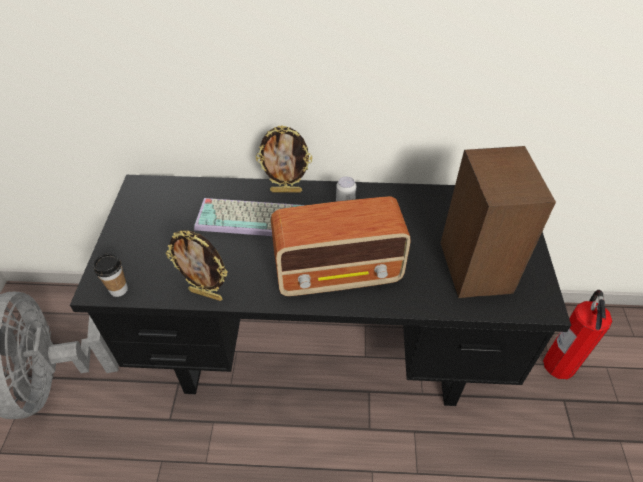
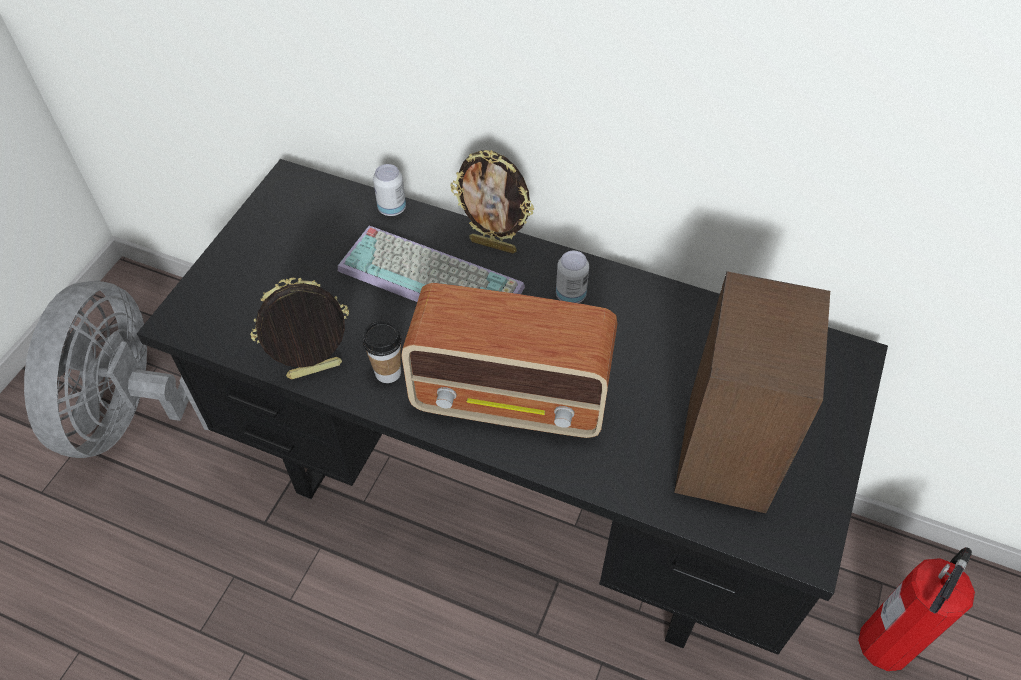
camera: 20 degrees right, 5 degrees up
cup [93,254,128,297] -> cup moved to [363,321,402,383]
picture frame [166,230,227,301] -> picture frame turned 120 degrees clockwise [250,278,349,379]
none -> can [373,164,406,216]

